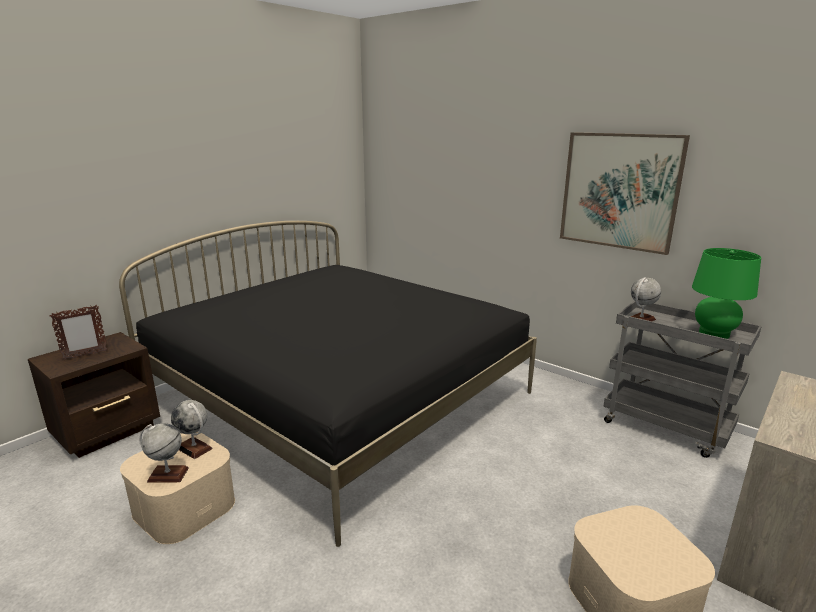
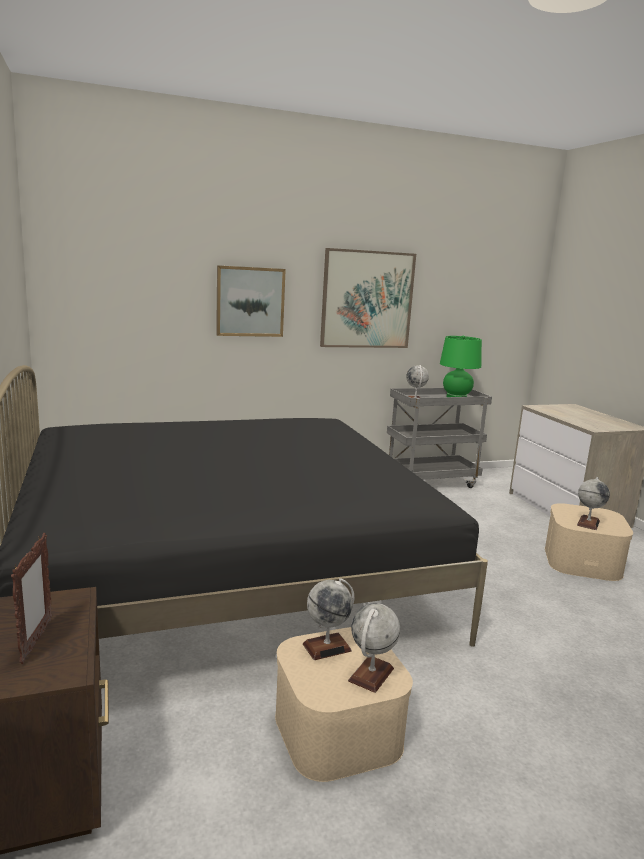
camera: 60 degrees left, 5 degrees down
none -> picture [216,265,286,337]
none -> globe [577,477,610,530]

